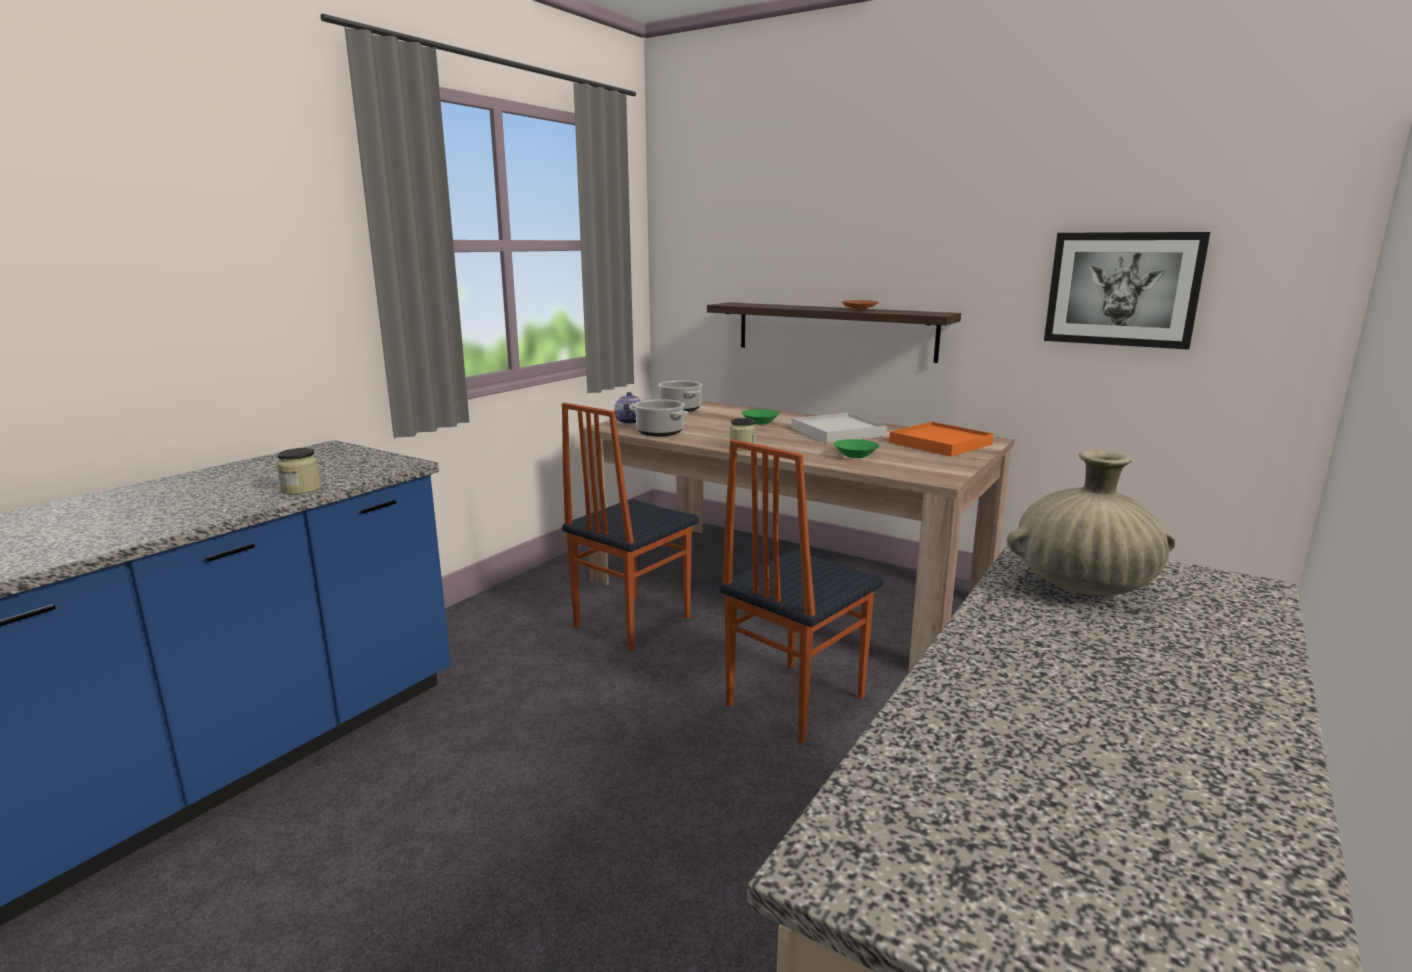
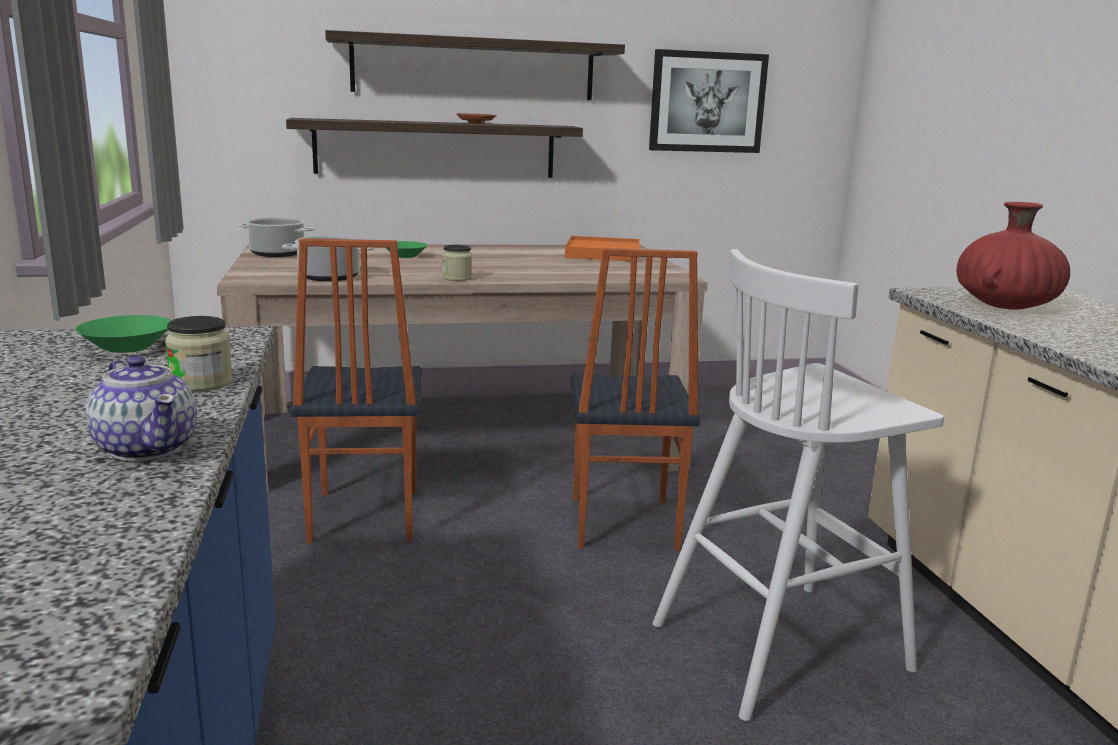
camera: 45 degrees left, 0 degrees up
teapot [614,392,642,424] -> teapot moved to [86,355,197,461]
white tray [791,413,887,443] -> none
green bowl [834,439,879,458] -> green bowl moved to [75,315,172,353]
beige vase [1007,450,1175,595] -> red vase [957,202,1070,310]
none -> shelf [325,30,625,100]
none -> white stool [653,249,944,721]

